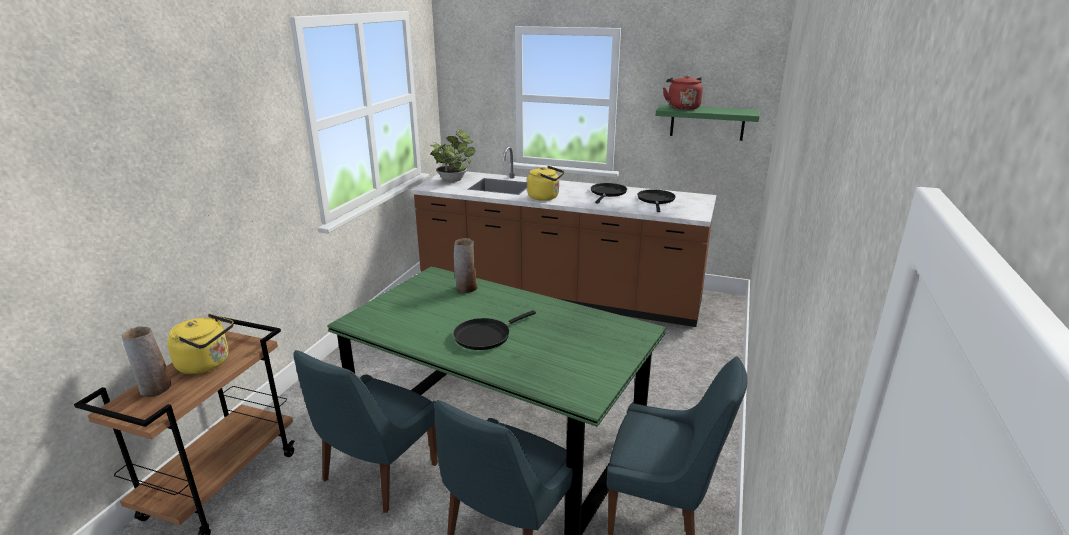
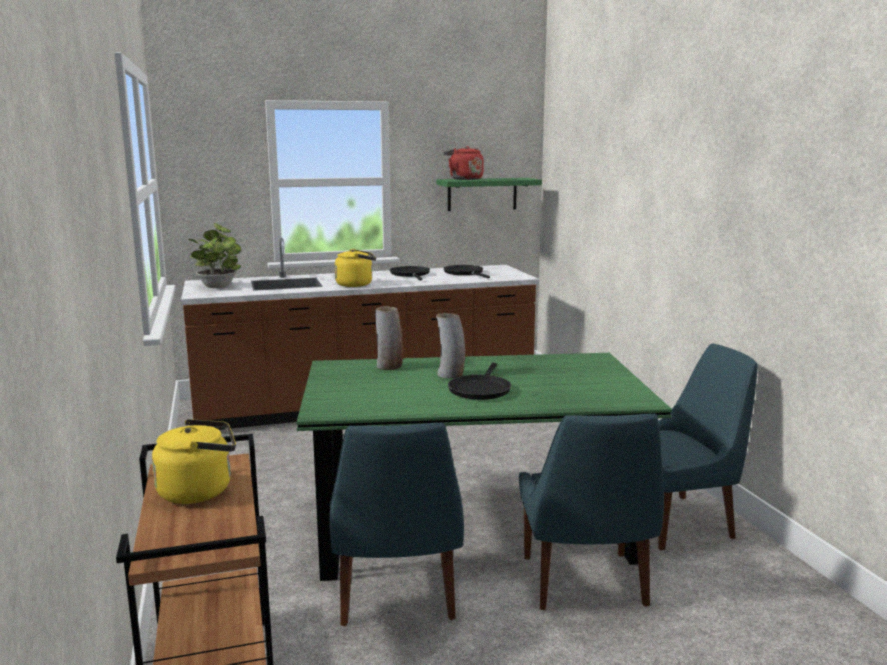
camera: 35 degrees left, 10 degrees down
vase [122,326,171,397] -> vase moved to [436,313,465,378]

